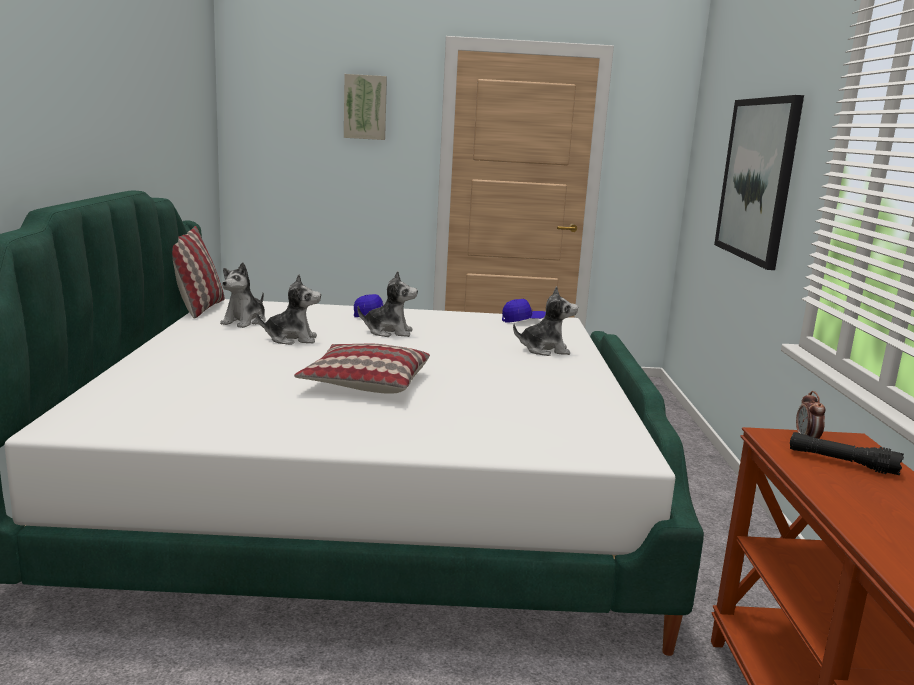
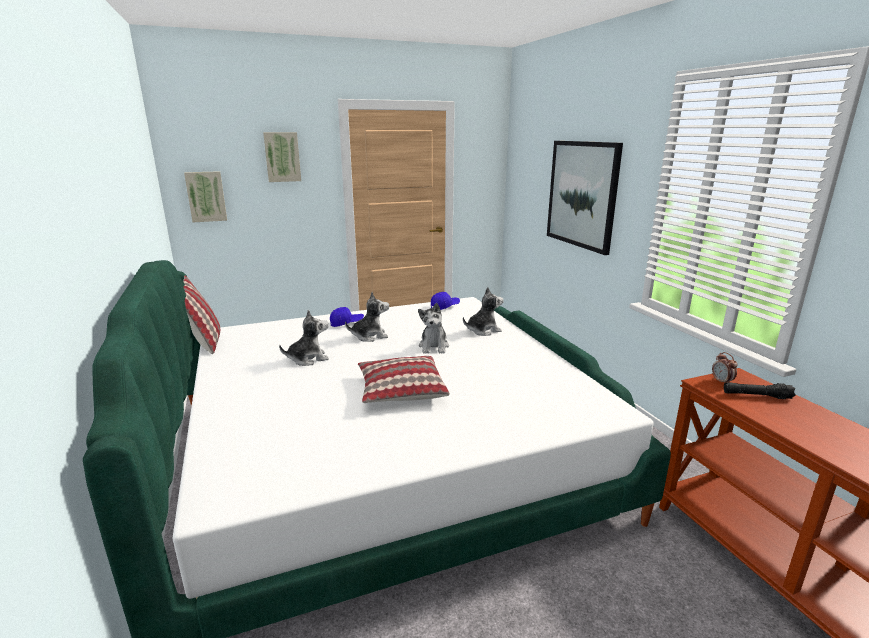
camera: 20 degrees left, 5 degrees up
plush toy [220,262,265,328] -> plush toy moved to [418,303,449,354]
none -> picture [184,171,227,222]

